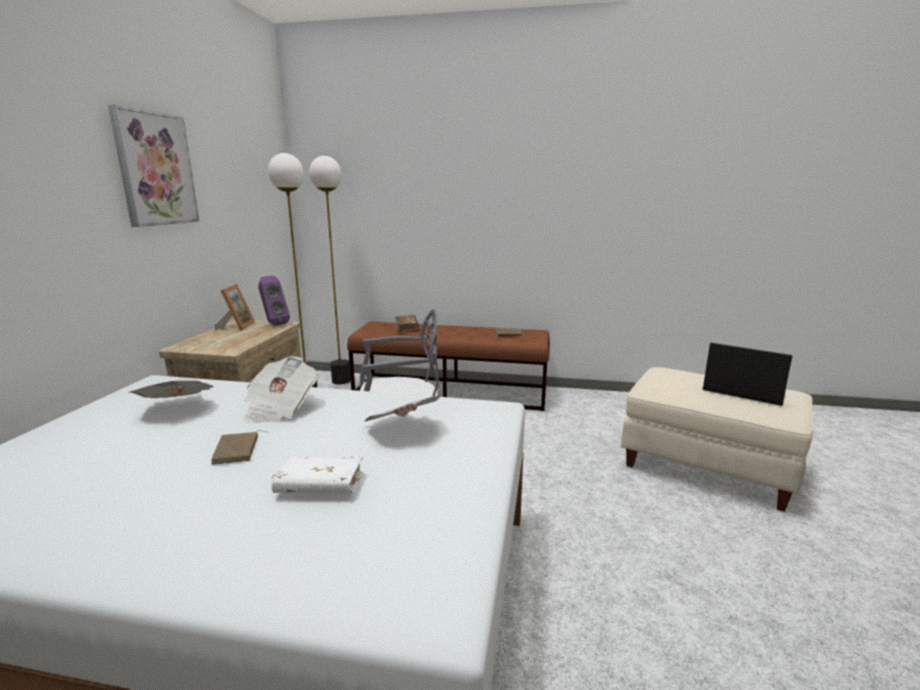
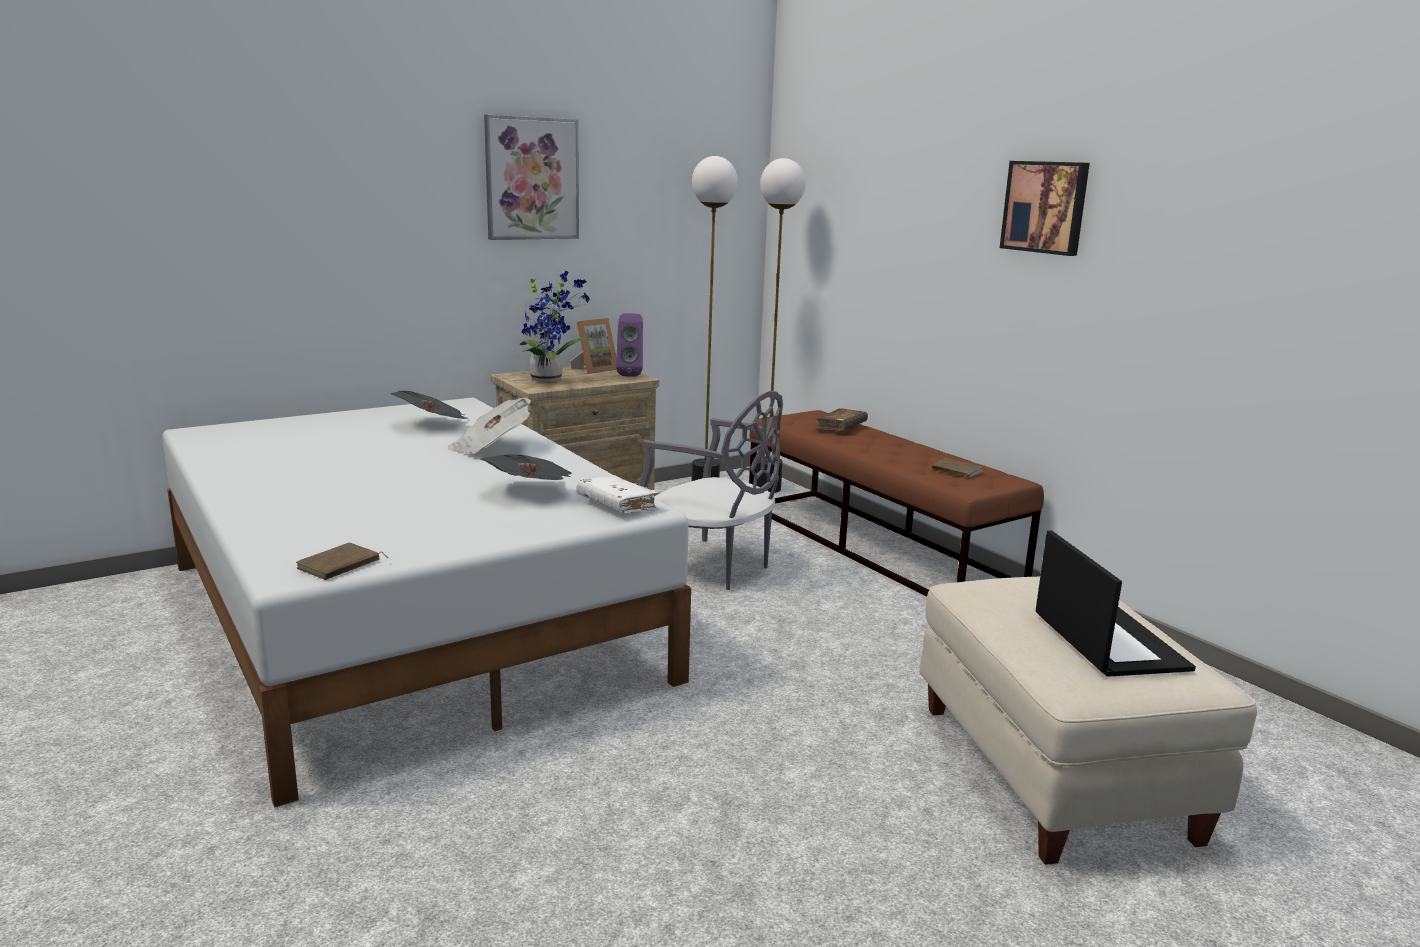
camera: 45 degrees right, 0 degrees up
brown book [211,430,269,465] -> brown book moved to [296,542,388,580]
white book [271,456,364,494] -> white book moved to [576,475,660,513]
none -> potted plant [520,271,594,382]
none -> picture [1000,161,1090,256]

